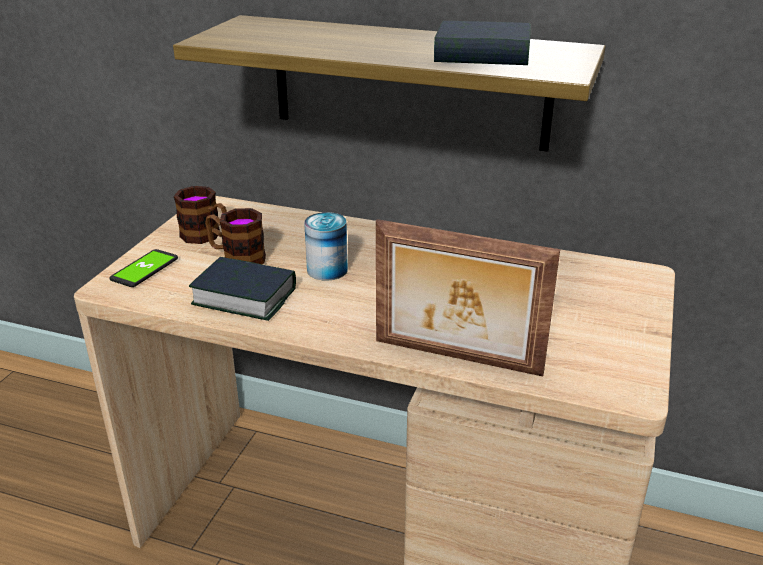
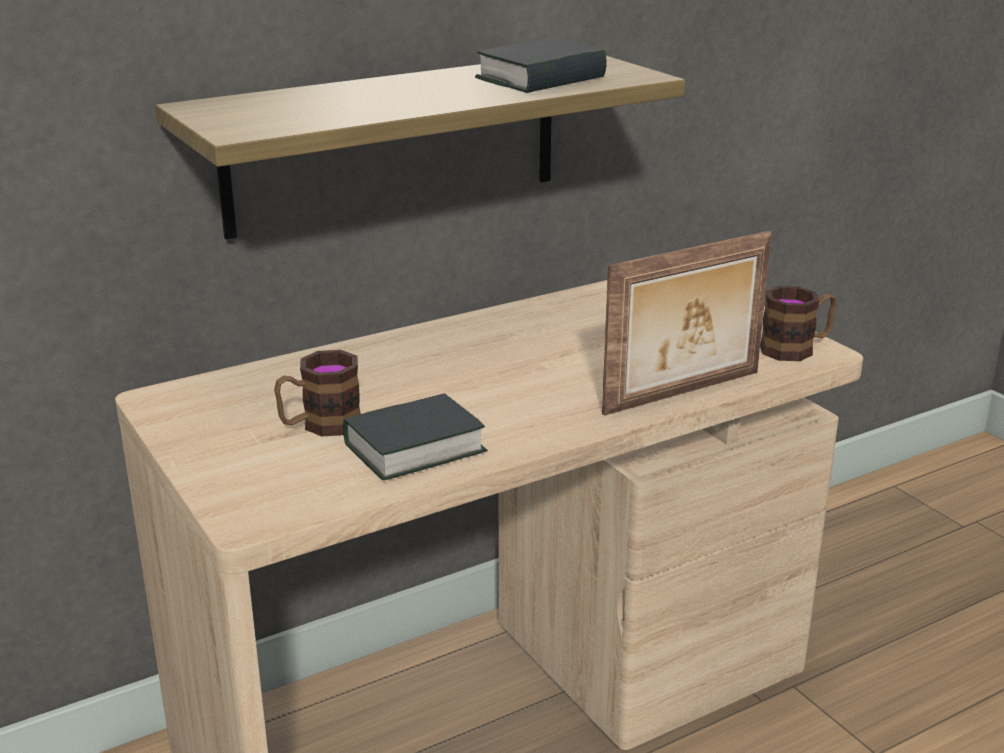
camera: 50 degrees left, 5 degrees down
phone [110,249,178,287] -> none
mug [174,186,227,244] -> mug moved to [760,286,837,361]
can [304,212,348,280] -> none

